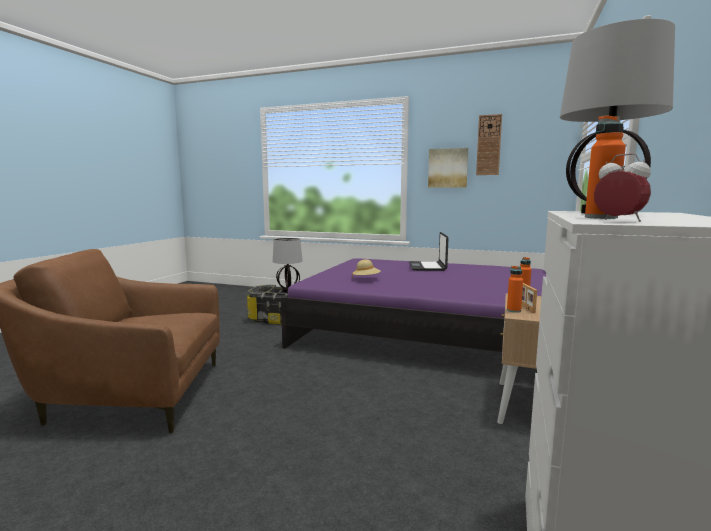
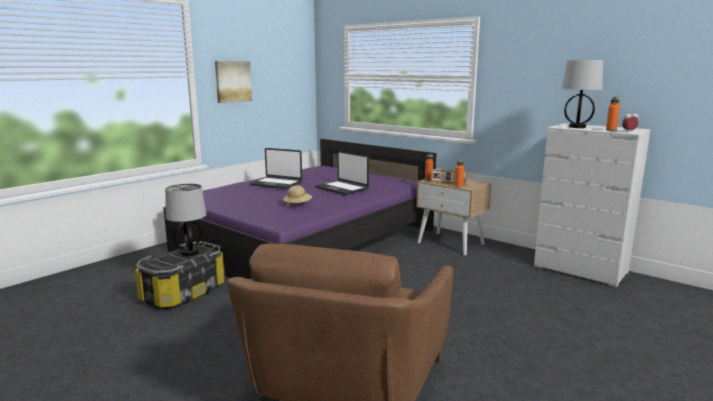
camera: 70 degrees left, 5 degrees up
wall clock [476,114,502,175] -> none
none -> laptop [315,151,369,195]

